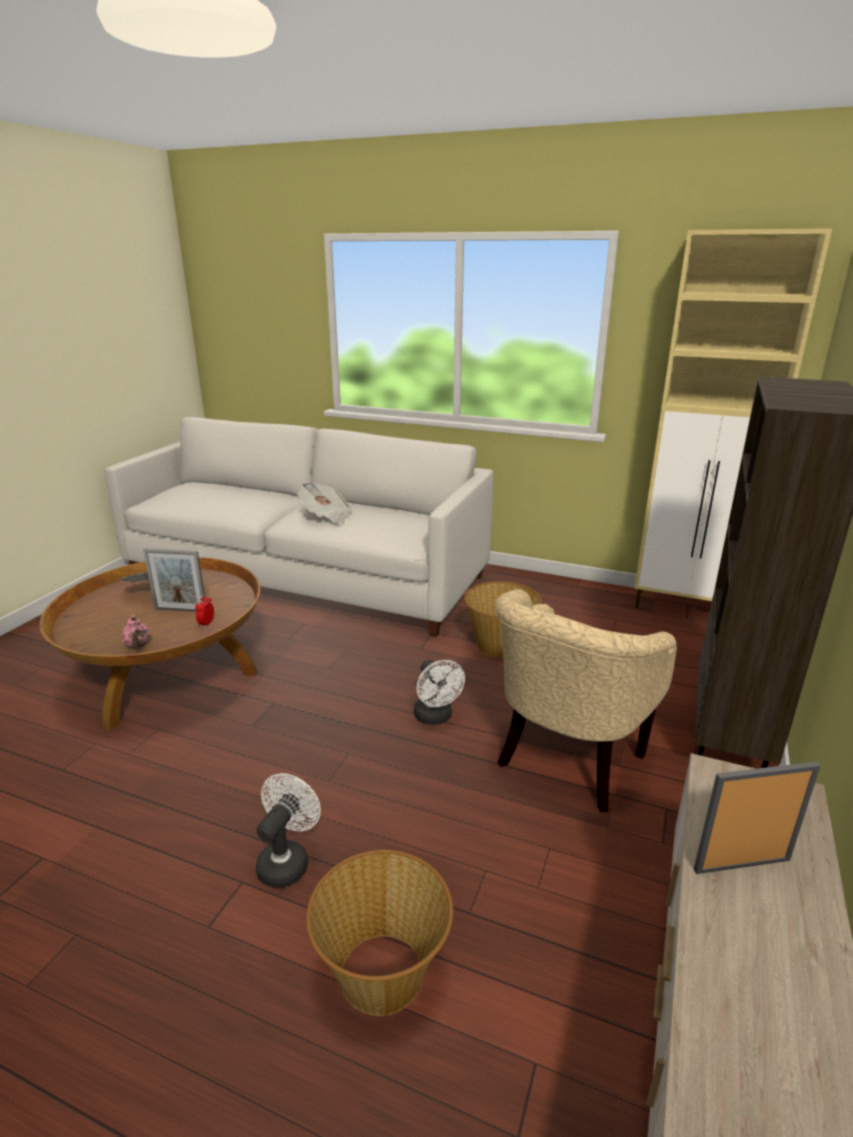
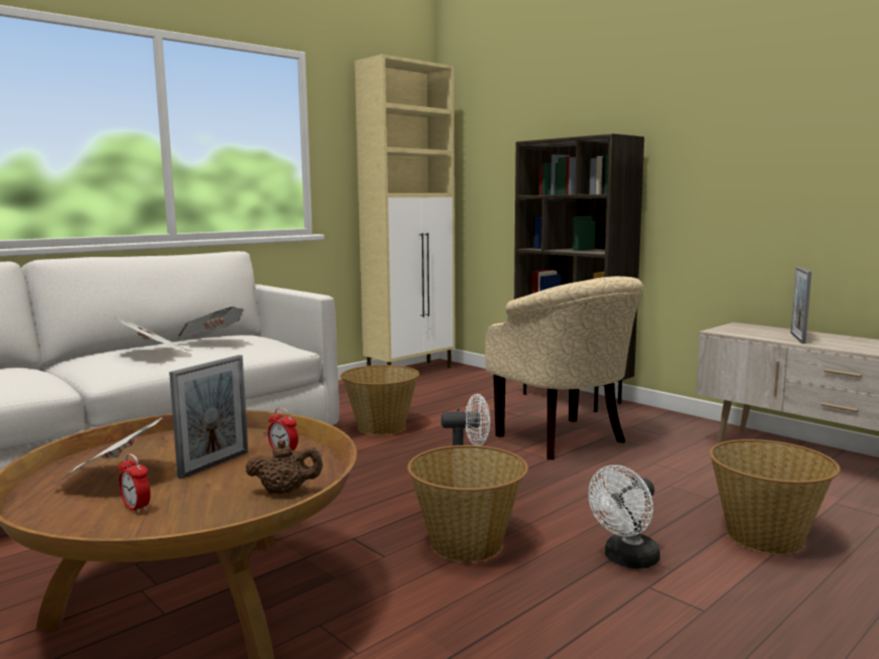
camera: 65 degrees left, 15 degrees down
pink teapot [122,615,150,647] -> brown teapot [246,440,323,494]
white fan [256,773,321,888] -> white fan turned 90 degrees counterclockwise [588,465,660,569]
none -> alarm clock [118,453,151,513]
none -> newspaper [176,307,244,339]
none -> basket [407,445,528,562]

